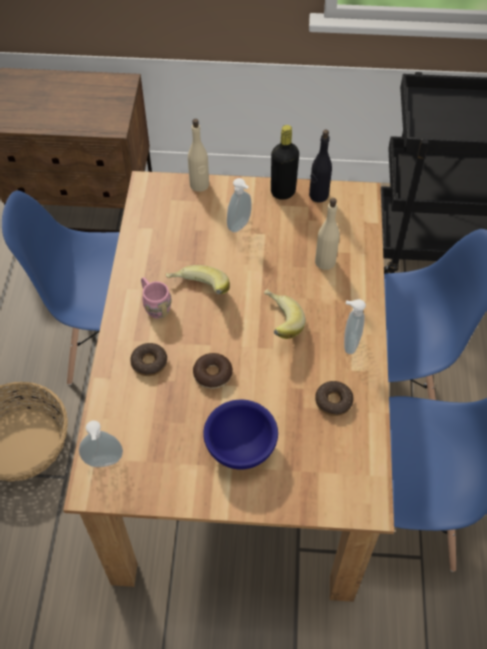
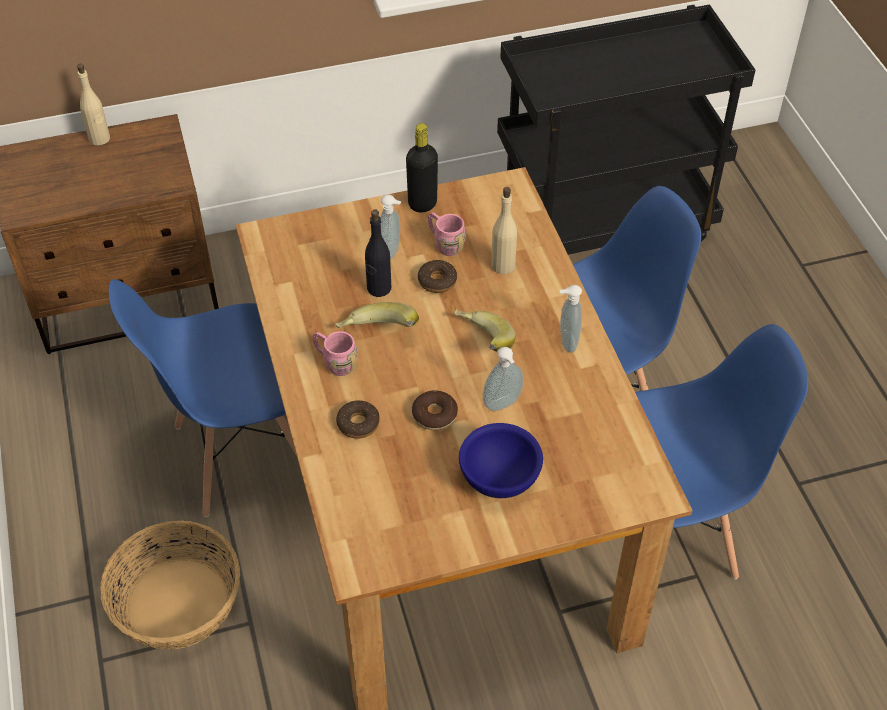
camera: 20 degrees left, 5 degrees down
soap dispenser [79,420,123,467] -> soap dispenser moved to [483,347,523,411]
beige bottle [188,119,209,192] -> beige bottle moved to [77,64,110,145]
black bottle [309,129,332,202] -> black bottle moved to [365,210,391,297]
donut [315,381,353,416] -> donut moved to [418,260,457,293]
none -> pink mug [428,212,466,256]

